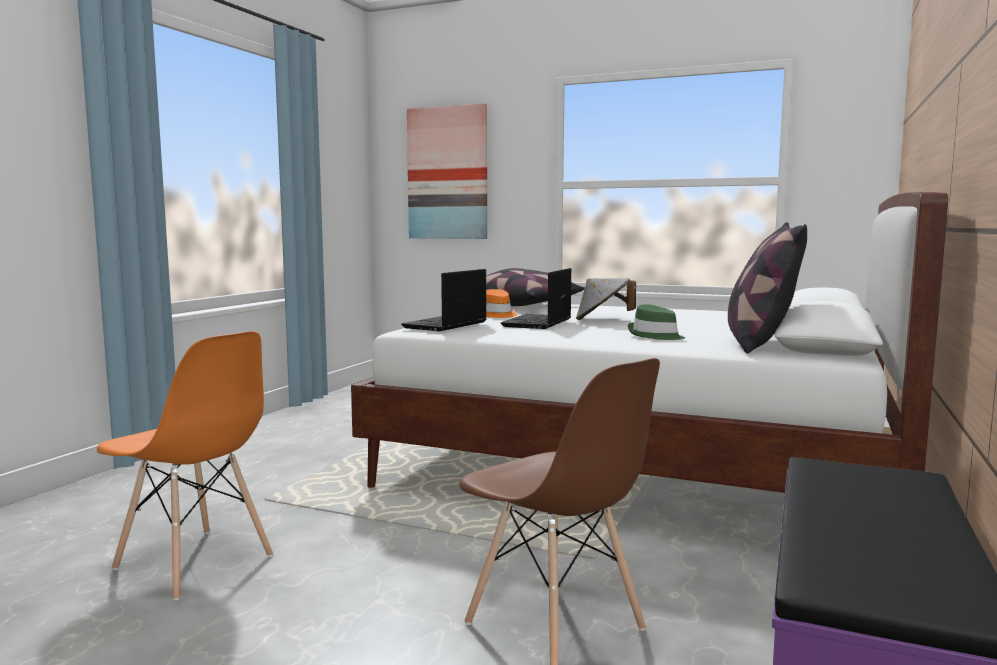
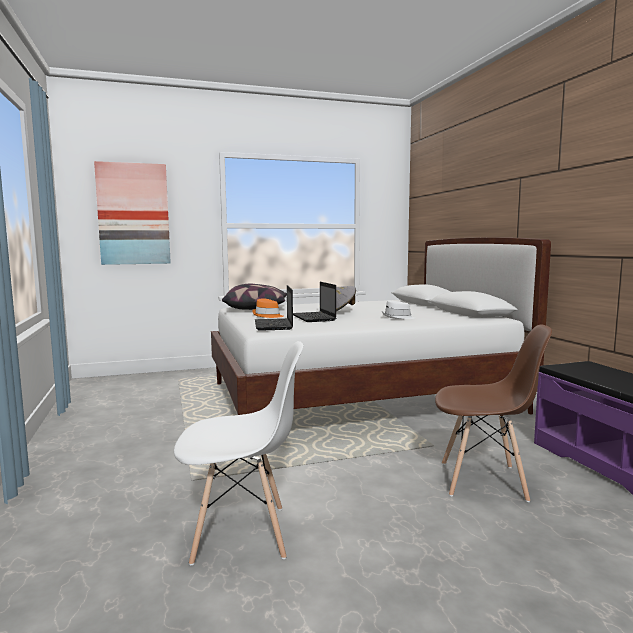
camera: 40 degrees left, 0 degrees up
orange chair [97,331,273,601] -> white chair [174,341,304,565]
green hat [628,304,685,340] -> white hat [382,300,415,319]
pillow [728,222,807,353] -> none

